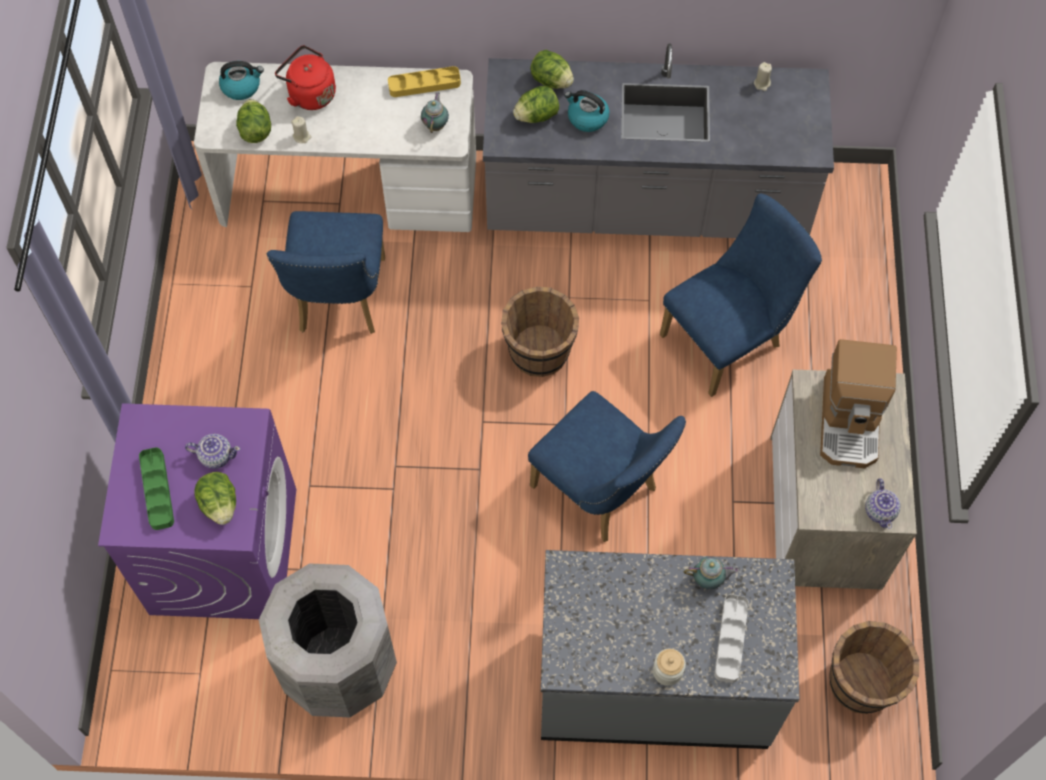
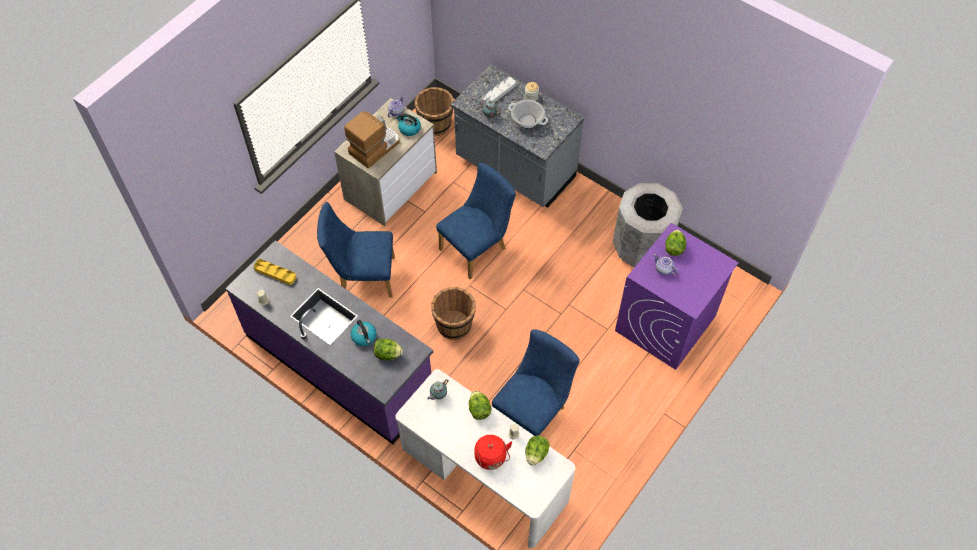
camera: 145 degrees left, 5 degrees down
green tray [139,447,174,530] -> none
kettle [219,61,264,100] -> kettle moved to [396,114,421,136]
yellow tray [388,66,461,97] -> yellow tray moved to [254,259,296,285]
grey counter [483,43,834,238] -> purple counter [225,240,433,444]
blue chair [528,391,686,542] -> blue chair turned 60 degrees clockwise [436,163,516,279]
lettuce [530,49,574,89] -> lettuce moved to [469,391,492,420]
none -> cooking pot [508,100,548,128]

